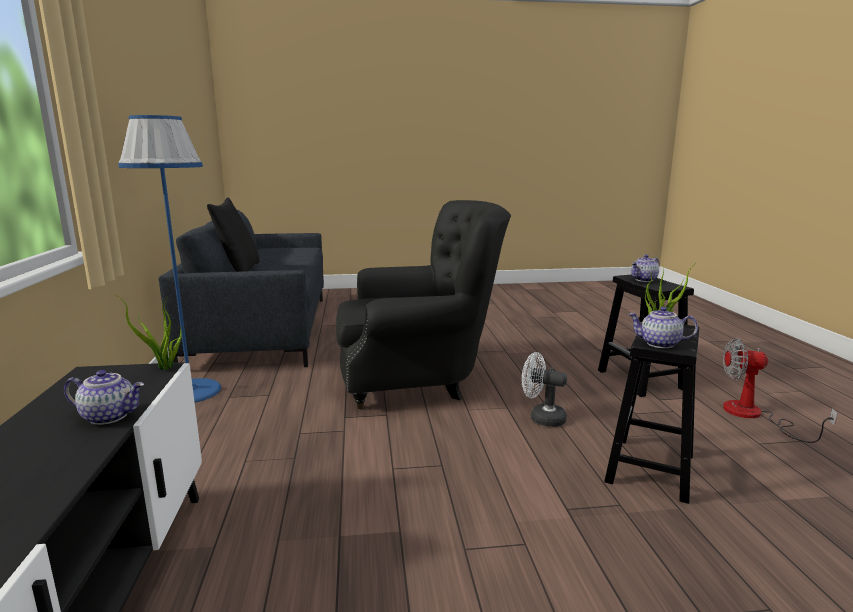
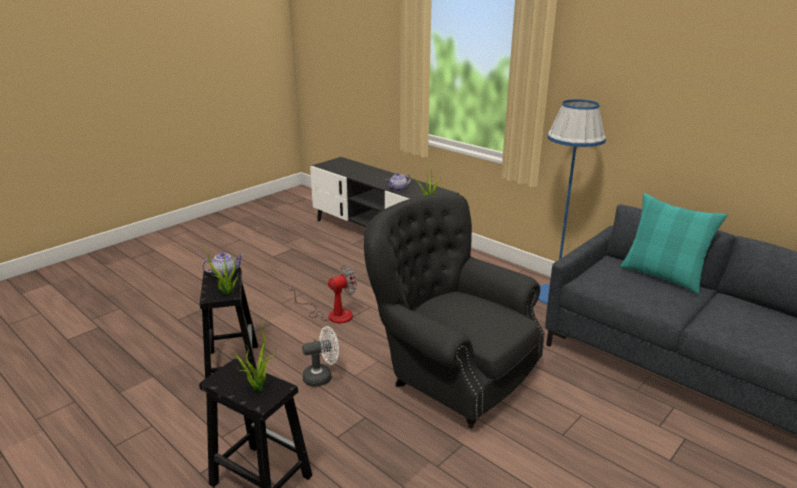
camera: 140 degrees right, 10 degrees up
black pillow [207,198,259,272] -> turquoise pillow [620,193,727,294]
black armchair [336,200,511,409] -> black armchair turned 90 degrees clockwise [364,193,544,428]
teapot [631,255,660,282] -> potted plant [233,318,276,392]
fan [723,338,838,443] -> fan moved to [288,265,357,324]

